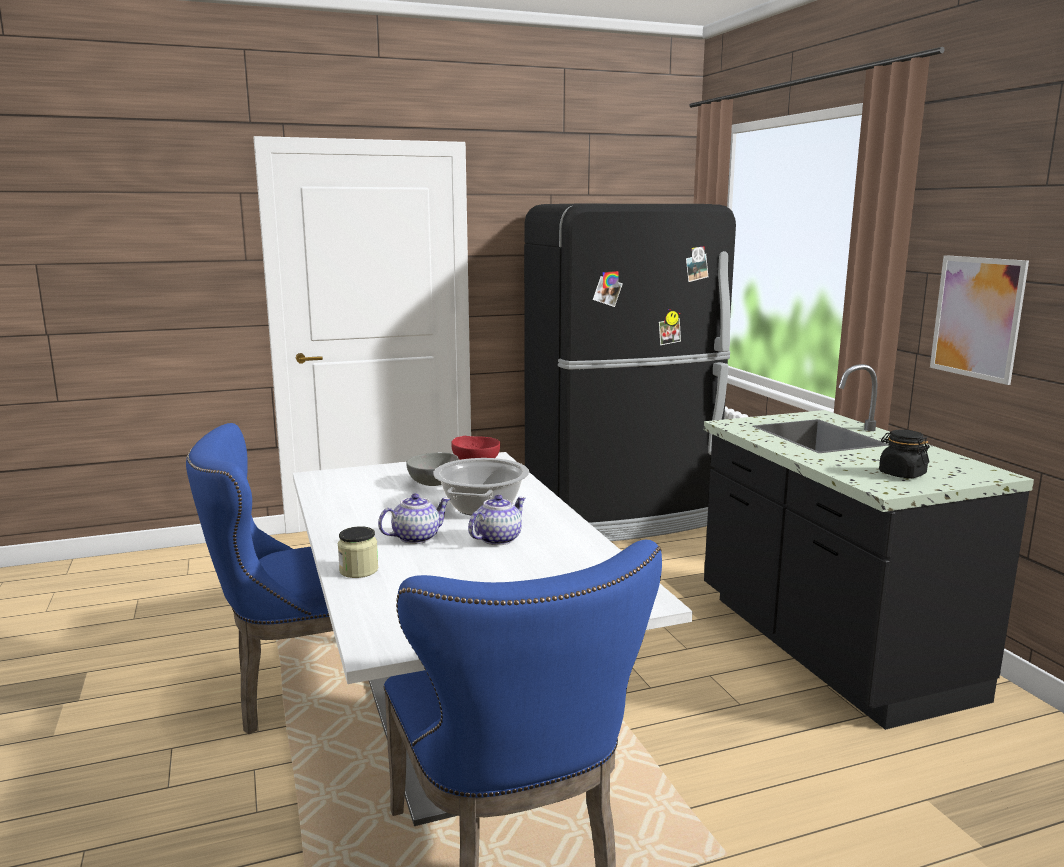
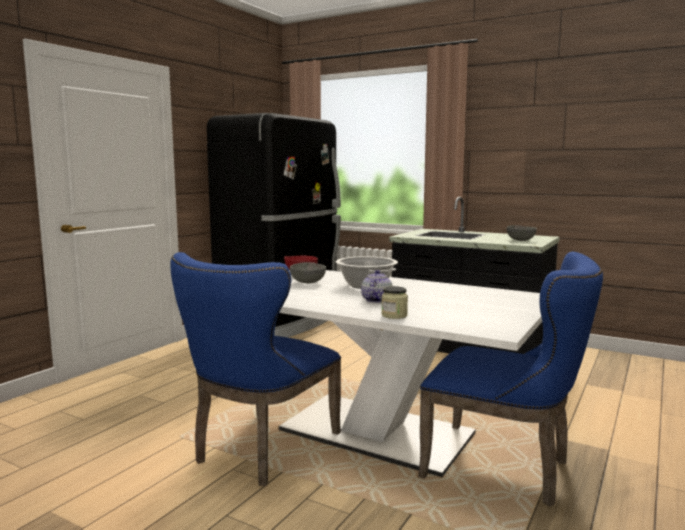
camera: 40 degrees left, 5 degrees down
teapot [468,495,526,545] -> none
black jar [879,430,930,478] -> grey bowl [507,225,537,241]
picture [930,255,1029,385] -> none

